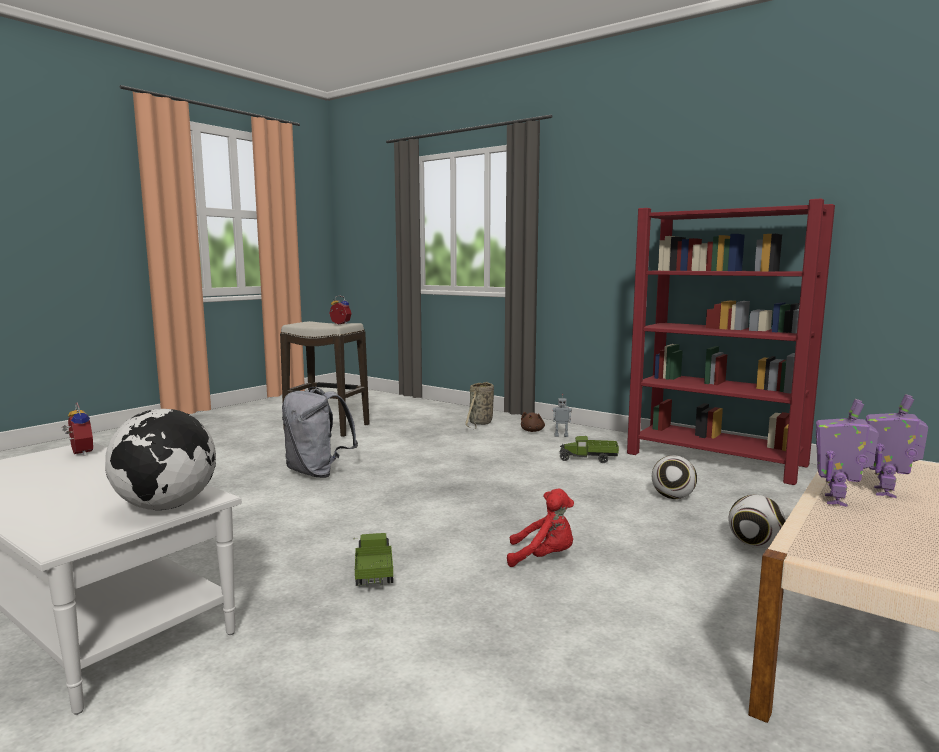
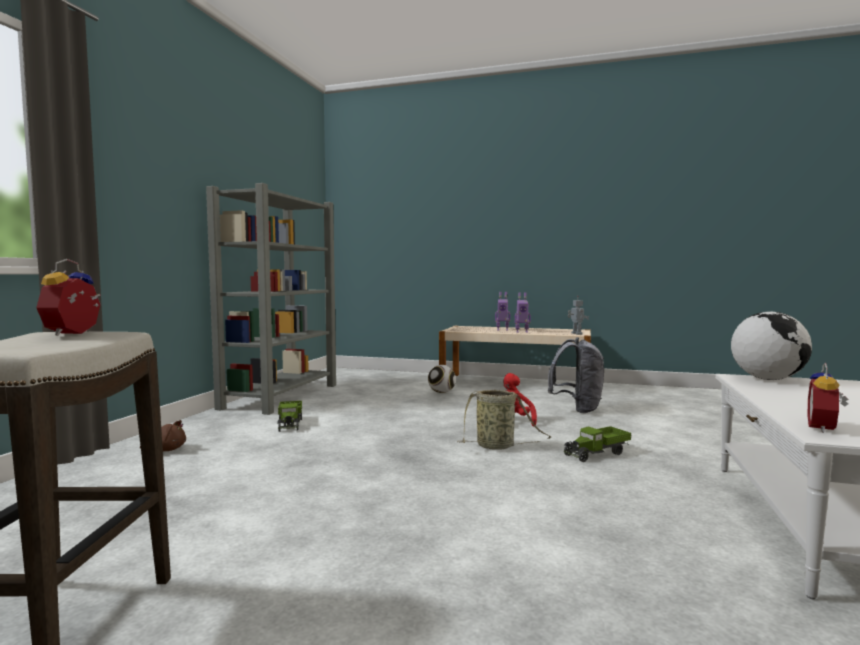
camera: 110 degrees left, 5 degrees down
grey backpack [282,387,358,478] -> grey backpack moved to [548,337,604,413]
basket [465,382,494,429] -> basket moved to [457,390,551,450]
toy robot [553,394,572,437] -> toy robot moved to [568,296,589,335]
red bookcase [627,199,835,485] -> grey bookcase [206,183,336,415]
football [652,455,697,499] -> none

